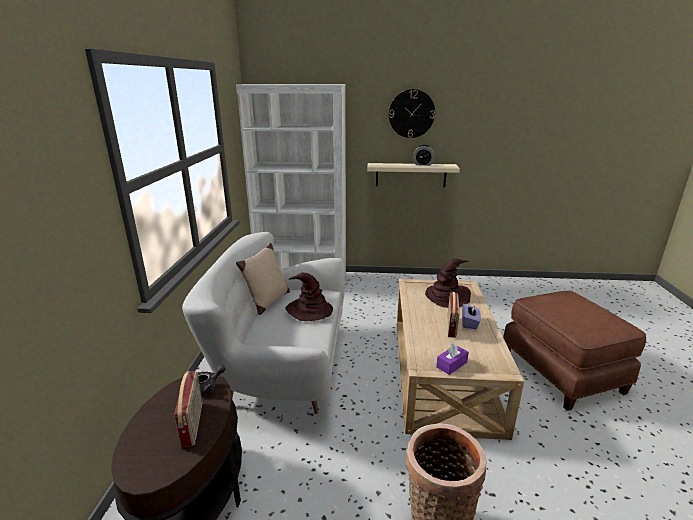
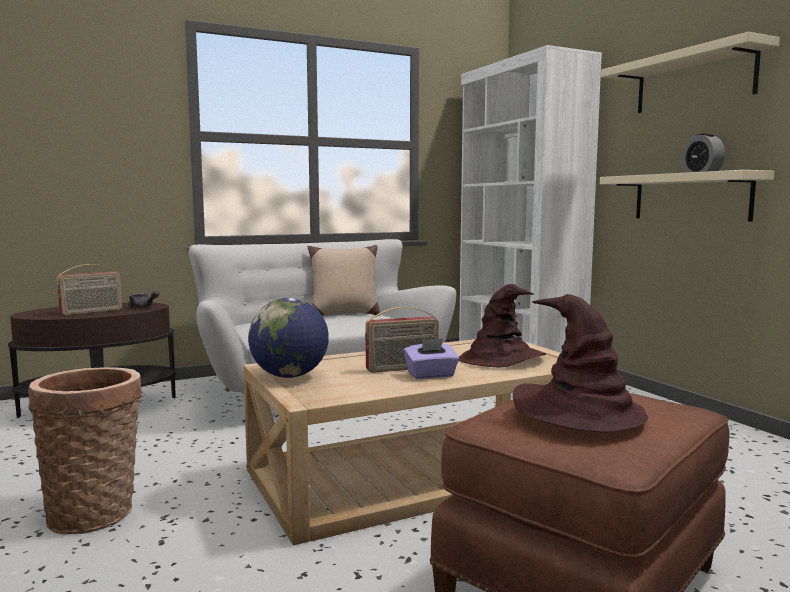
camera: 60 degrees right, 15 degrees down
brown hat [285,273,333,321] -> brown hat moved to [513,294,648,432]
wall clock [389,89,435,138] -> beige shelf [601,32,780,113]
purple tissue box [436,342,469,375] -> globe [248,298,329,378]

